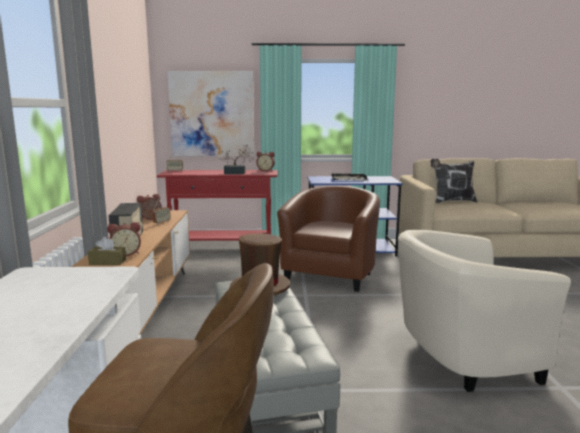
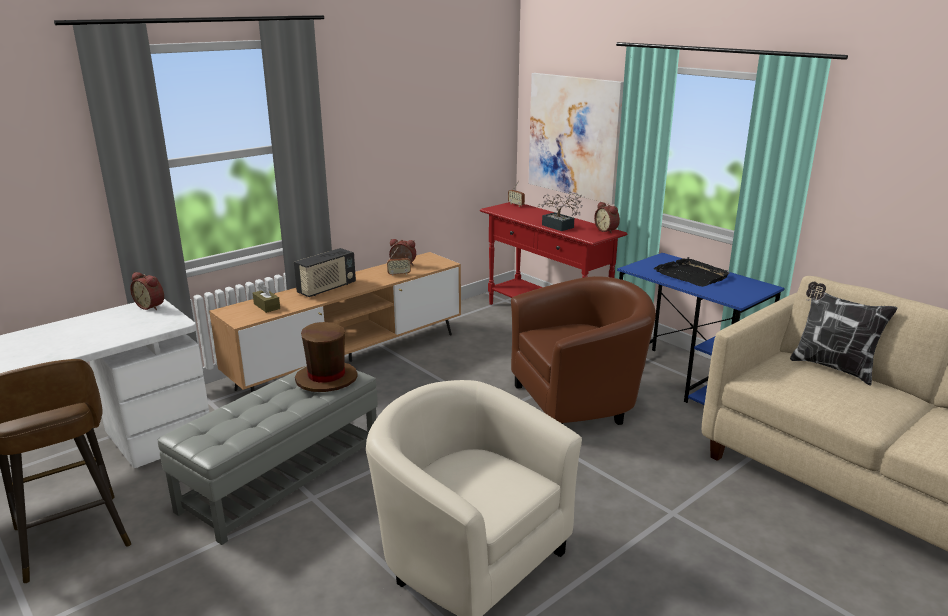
camera: 50 degrees right, 10 degrees up
alarm clock [107,222,141,256] -> alarm clock moved to [130,272,164,310]

